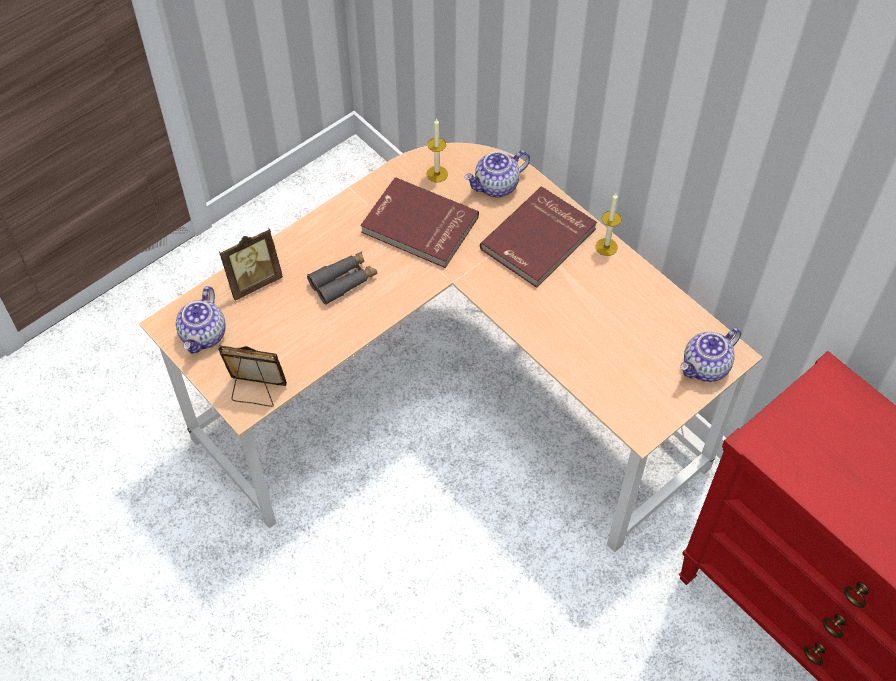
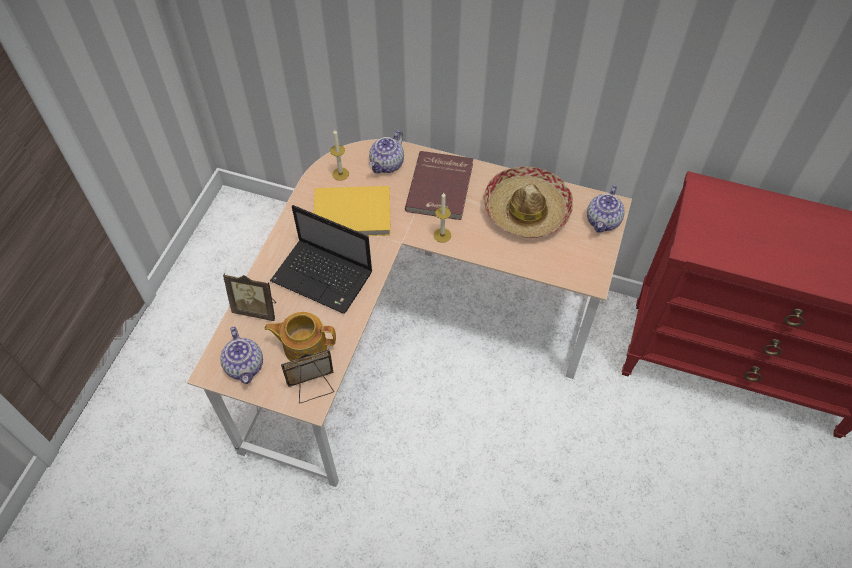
camera: 30 degrees left, 0 degrees up
picture frame [219,228,283,300] -> picture frame turned 75 degrees clockwise [223,273,276,321]
grey binoculars [307,252,377,305] -> laptop [270,205,372,314]
red book [360,177,479,268] -> yellow book [314,186,391,236]
candle [595,193,621,256] -> candle moved to [434,193,451,243]
none -> teapot [264,312,336,361]
none -> hat [483,167,573,238]

